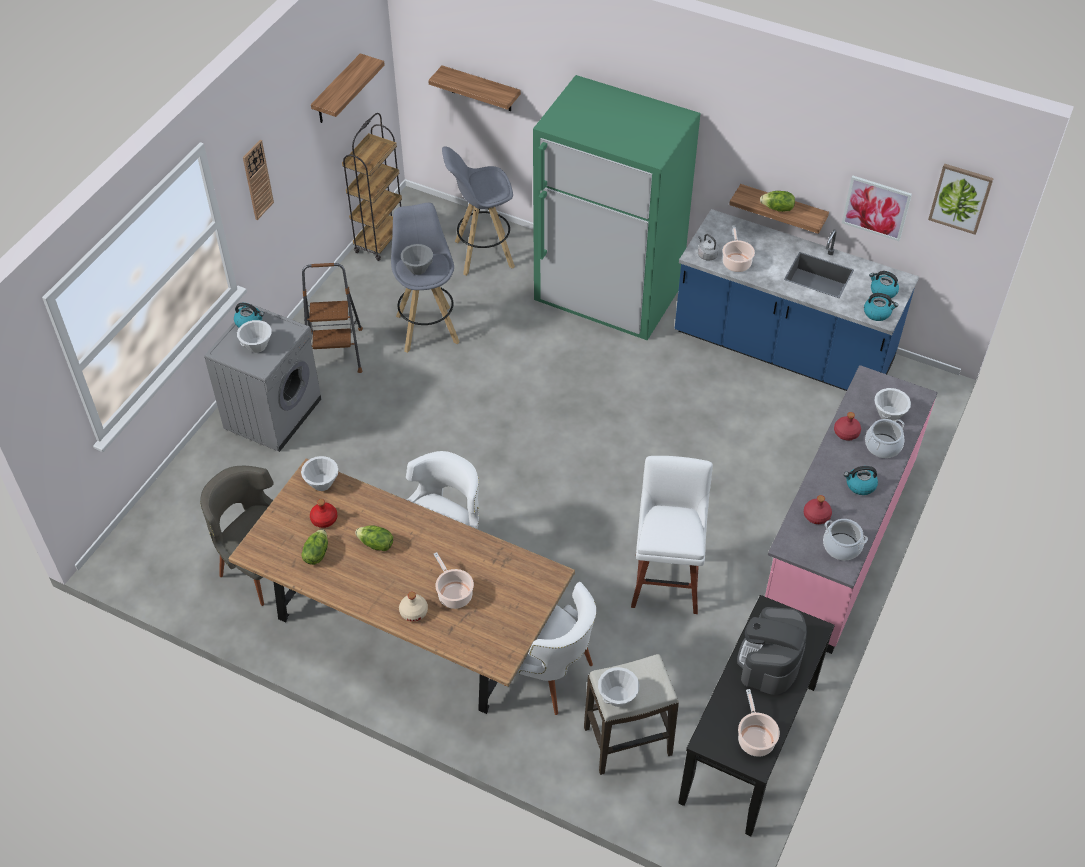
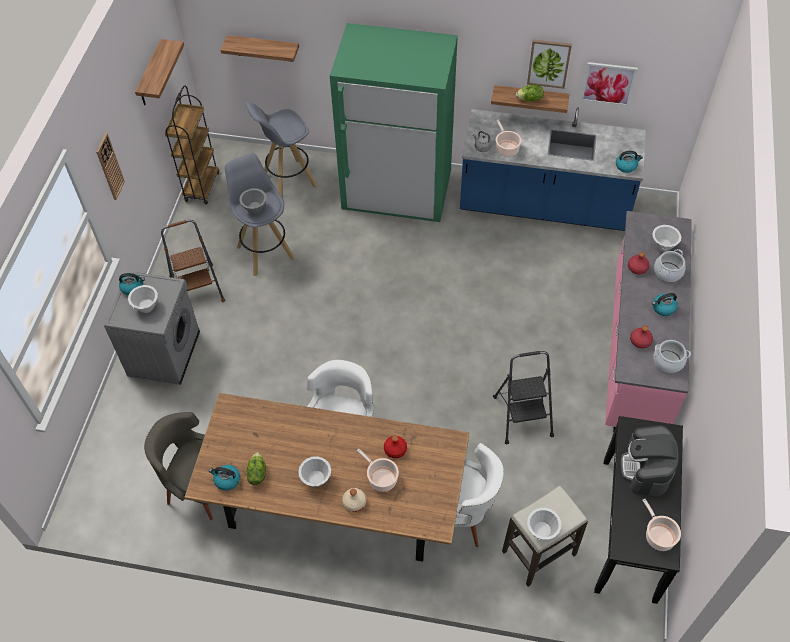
camera: 15 degrees left, 5 degrees up
white bowl [301,456,338,491] -> white bowl moved to [298,456,331,487]
red bottle [310,499,337,528] -> red bottle moved to [384,435,407,458]
lettuce [355,525,393,551] -> none
white stool [631,456,713,614] -> black step ladder [493,351,554,444]
kettle [869,271,899,298] -> kettle moved to [209,465,240,491]
picture [928,164,994,235] -> picture moved to [527,40,572,89]

